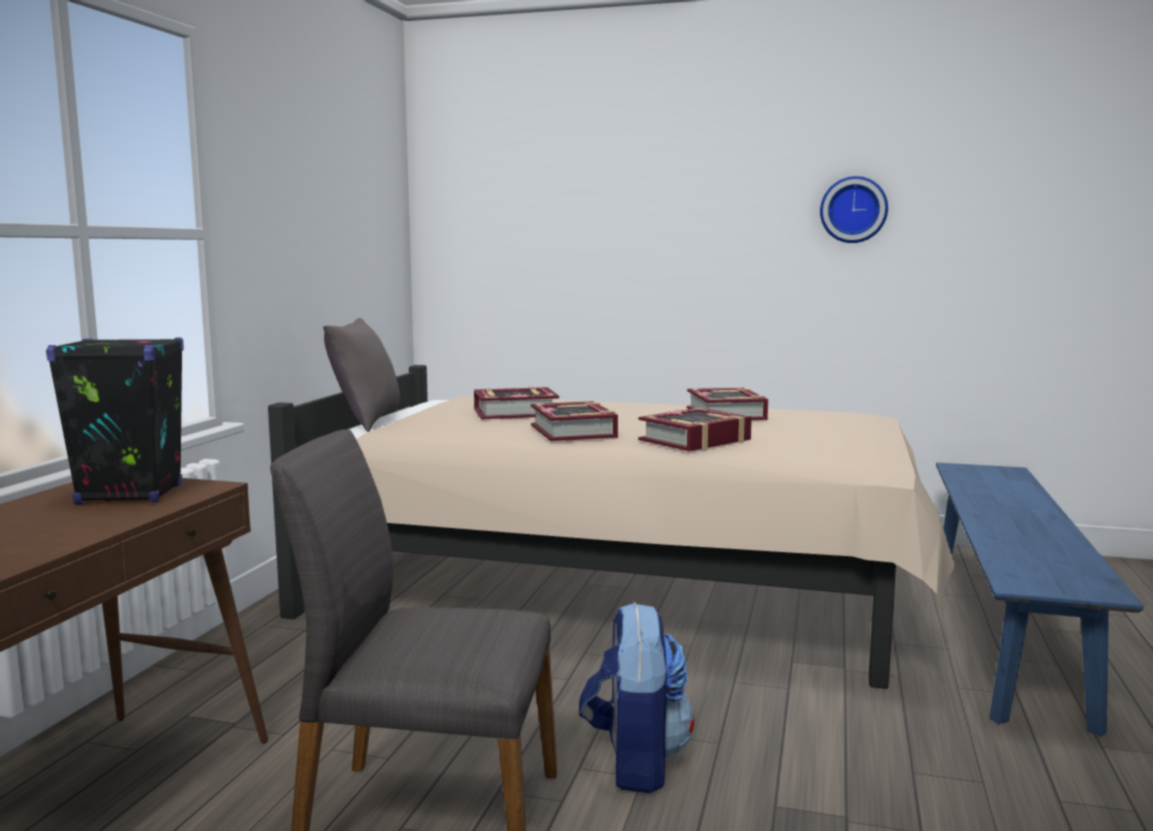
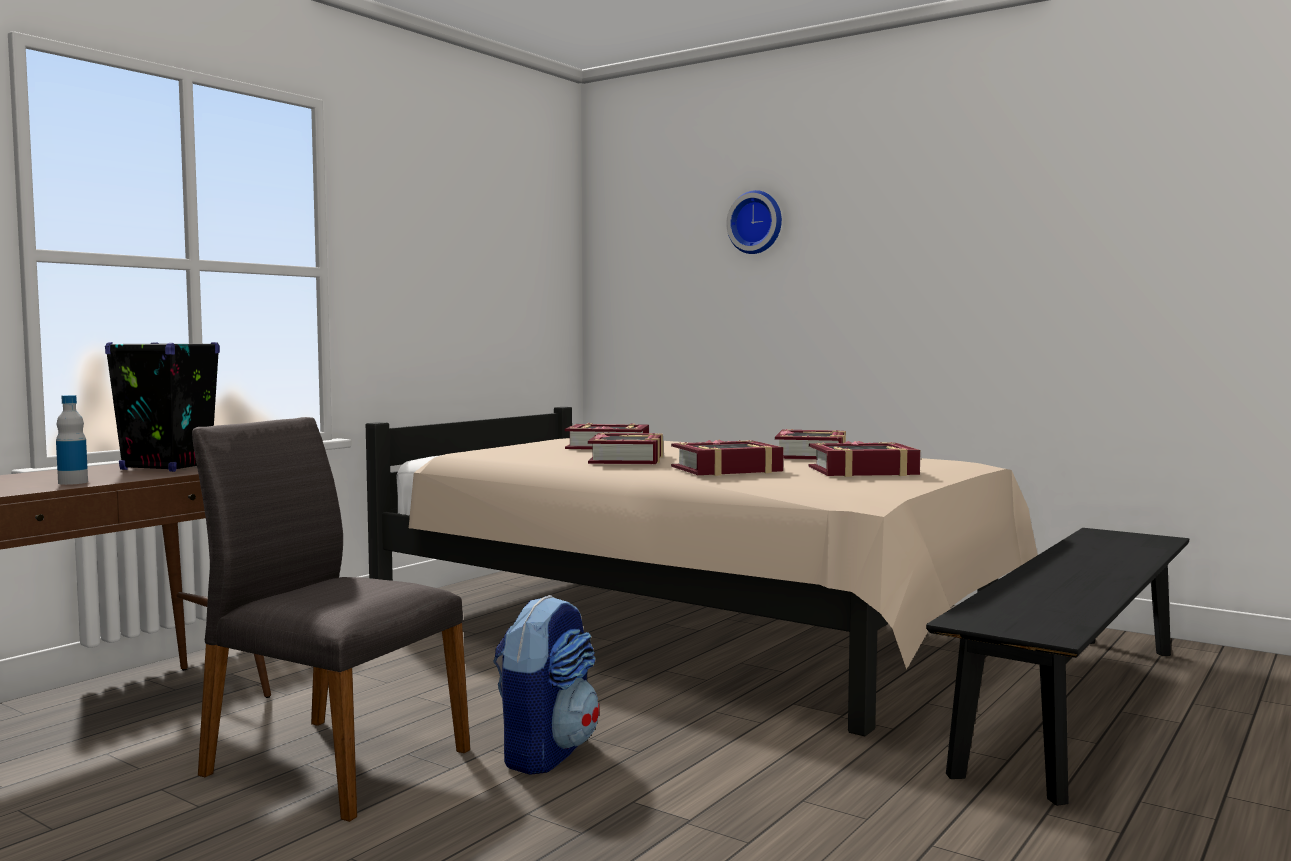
camera: 20 degrees right, 5 degrees down
grey pillow [323,318,400,432] -> none
wall clock [820,176,888,243] -> wall clock moved to [726,190,782,254]
blue bench [936,463,1144,736] -> black bench [926,528,1189,806]
none -> bottle [56,395,88,485]
none -> book [808,441,921,477]

